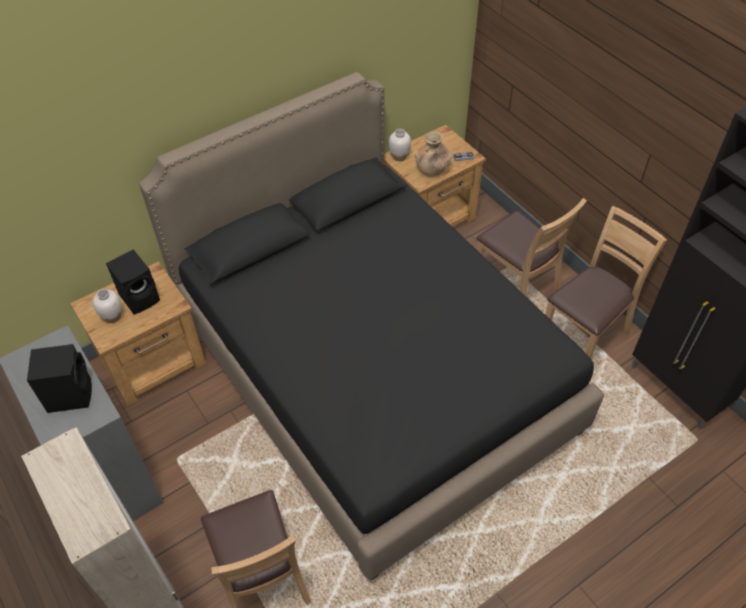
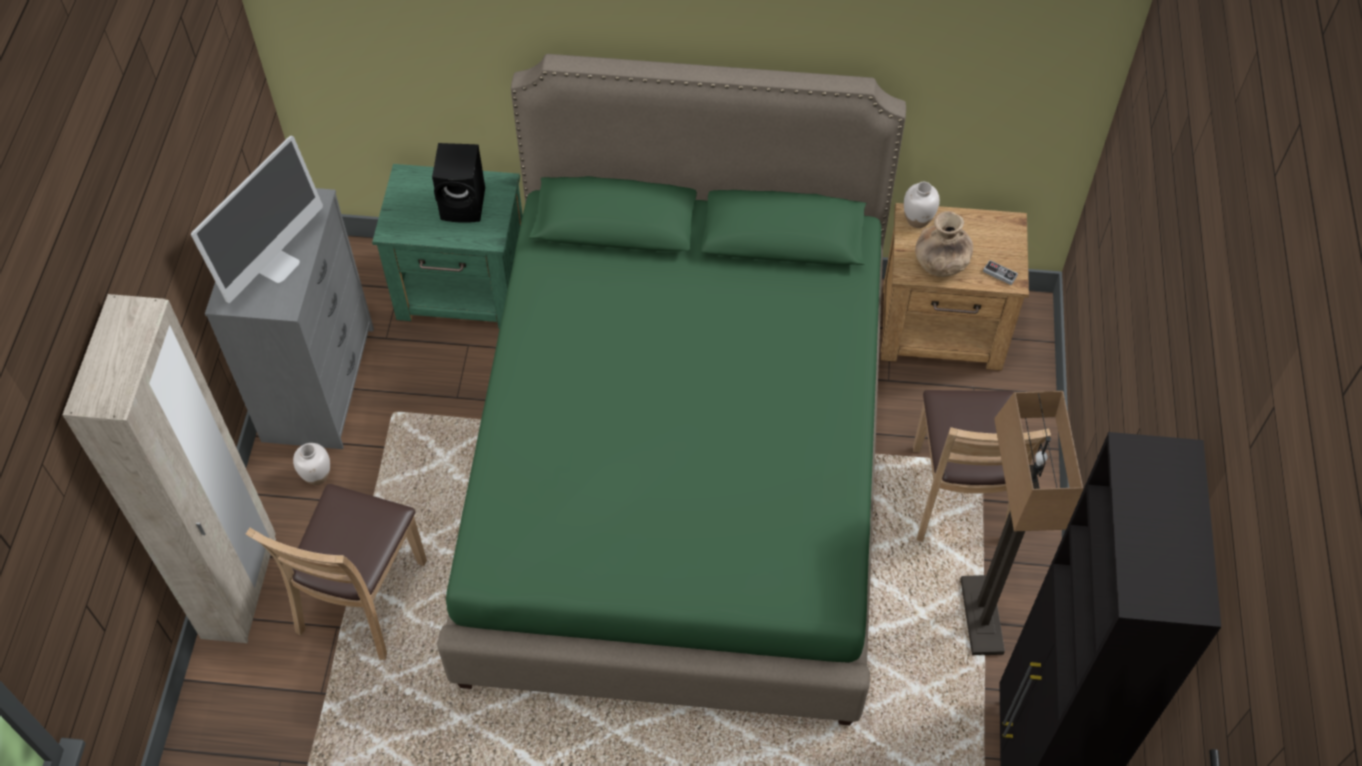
camera: 40 degrees right, 5 degrees up
black speaker [27,344,92,413] -> monitor [191,136,323,303]
brown nightstand [70,261,206,407] -> green nightstand [372,164,523,329]
white vase [93,289,122,323] -> white vase moved to [293,443,330,485]
black bed [139,72,604,581] -> green bed [437,54,906,726]
brown chair [545,206,667,359] -> floor lamp [961,391,1083,655]

